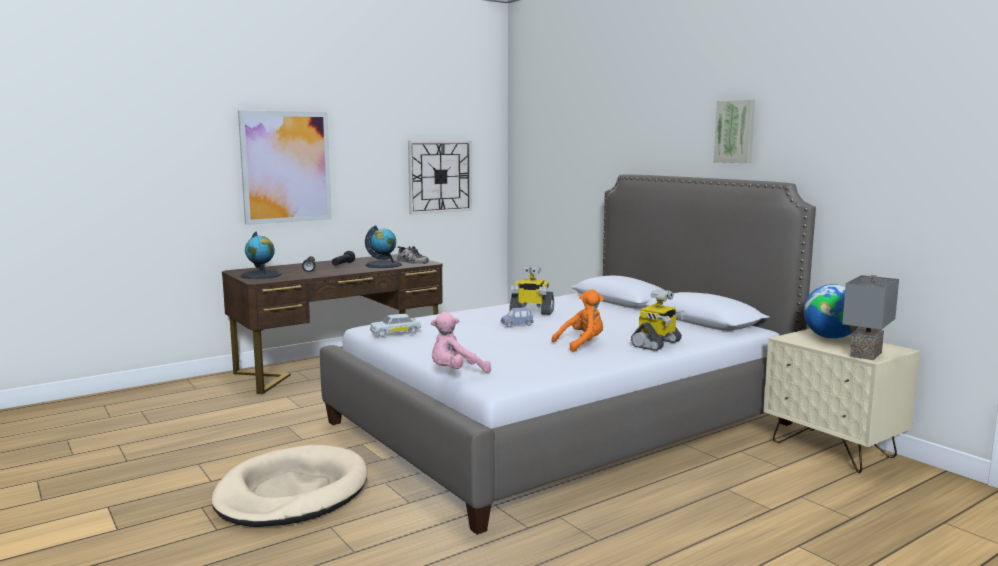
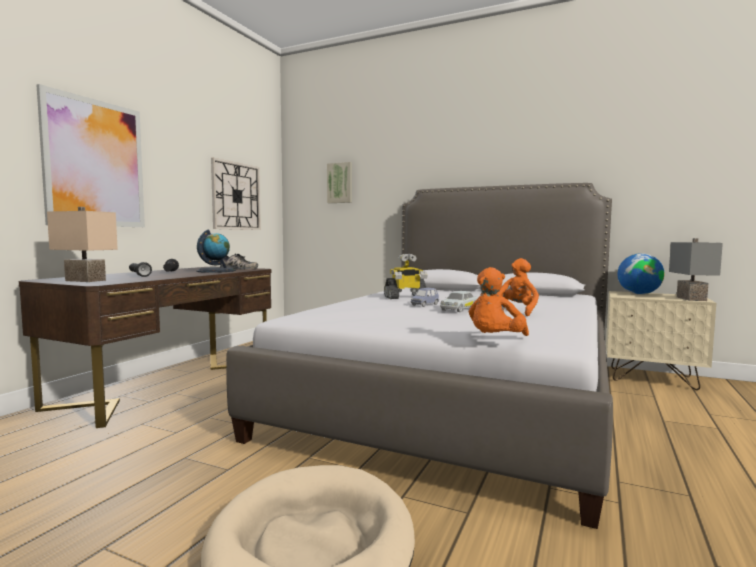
camera: 30 degrees left, 5 degrees down
globe [241,232,282,279] -> beige table lamp [47,207,118,282]
white toy car [370,314,421,337] -> white toy car moved to [440,291,478,312]
pink plush toy [431,312,491,373] -> orange plush toy [469,267,529,336]
toy robot [631,290,687,351] -> none
picture [714,99,755,163] -> picture moved to [327,162,352,203]

